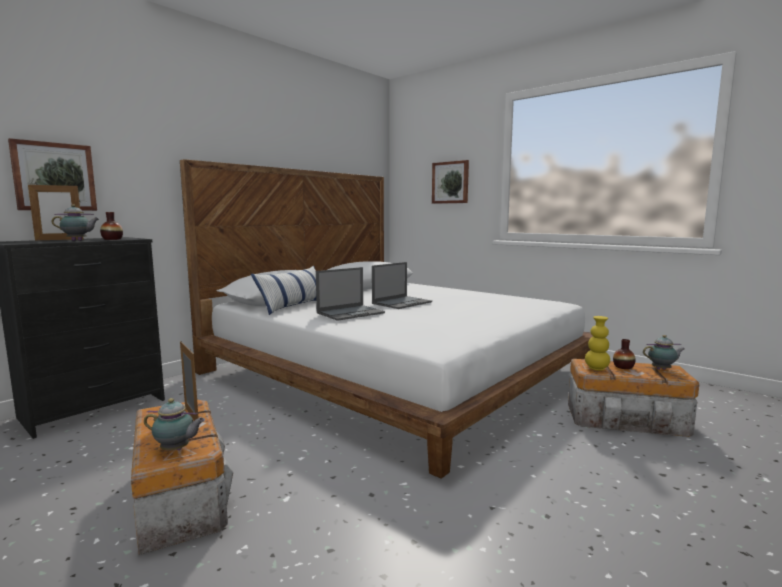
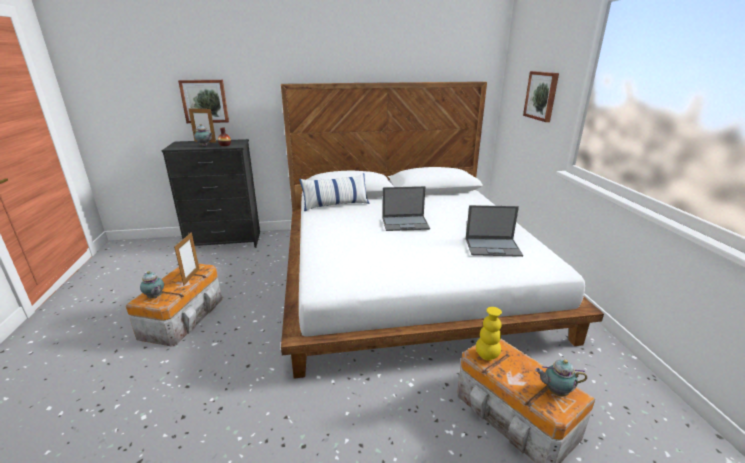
camera: 40 degrees right, 15 degrees up
laptop [316,267,385,321] -> laptop moved to [466,205,523,257]
vase [613,339,636,369] -> none
teapot [643,335,685,370] -> teapot turned 150 degrees clockwise [535,359,587,396]

